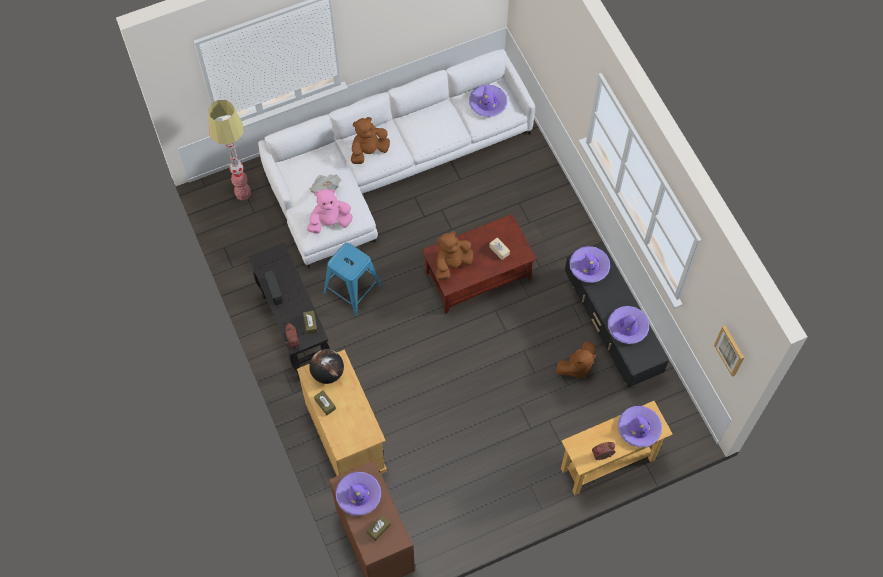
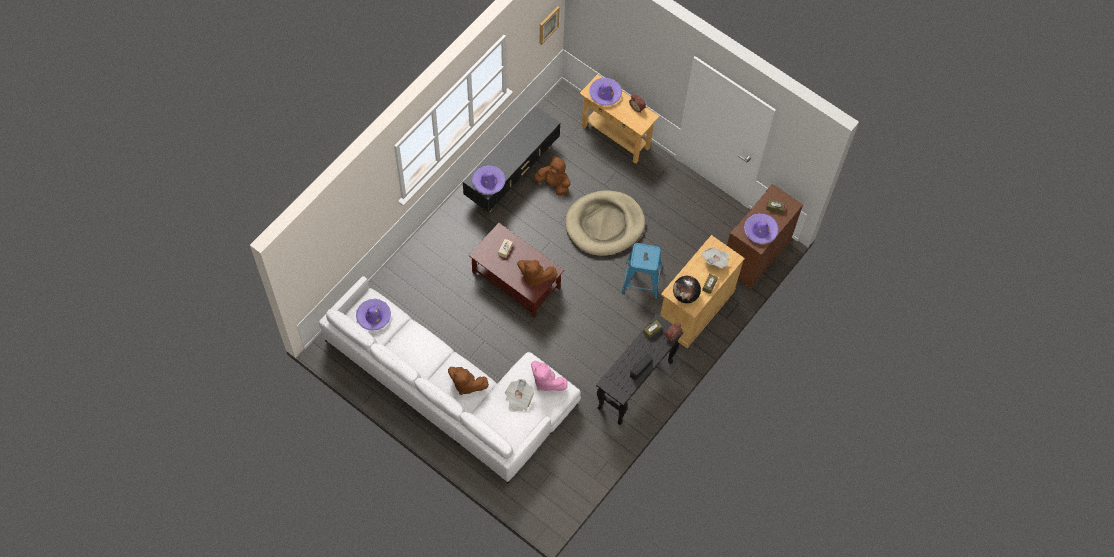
camera: 120 degrees left, 0 degrees up
floor lamp [208,100,251,200] -> none
blue stool [323,243,382,316] -> blue stool moved to [621,243,662,299]
purple hat [608,306,649,344] -> none
none -> beige dog bed [565,190,645,256]
none -> newspaper [702,247,729,268]

